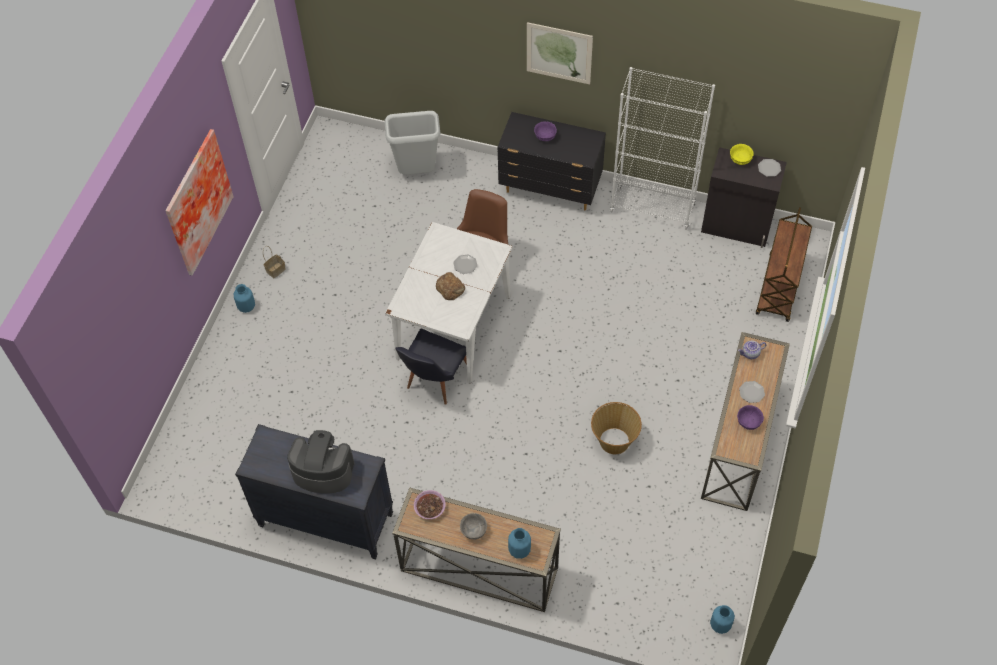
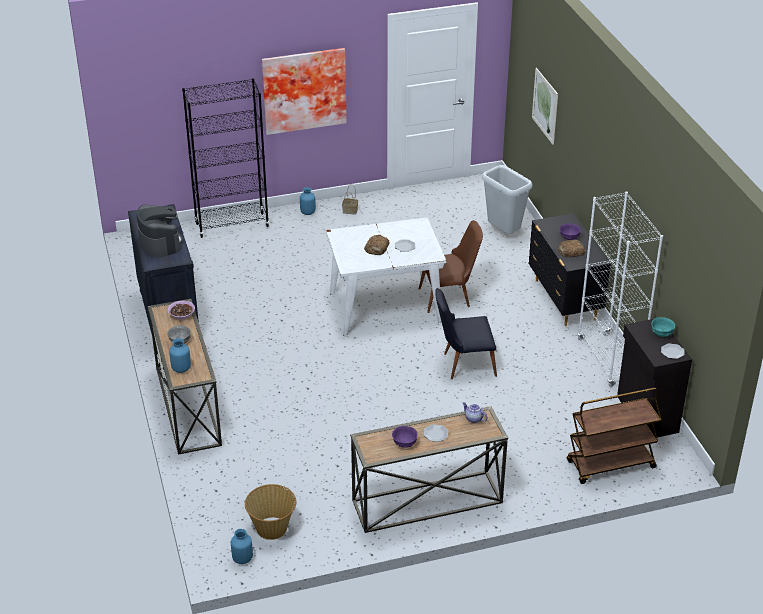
camera: 55 degrees right, 20 degrees down
black chair [395,329,467,405] -> black chair moved to [436,288,497,379]
picture [527,22,593,84] -> picture moved to [532,68,558,145]
basket [591,402,642,454] -> basket moved to [245,484,296,540]
yellow bowl [730,144,753,165] -> turquoise bowl [651,317,675,337]
none -> black bookcase [182,78,269,238]
none -> bread [558,240,586,258]

